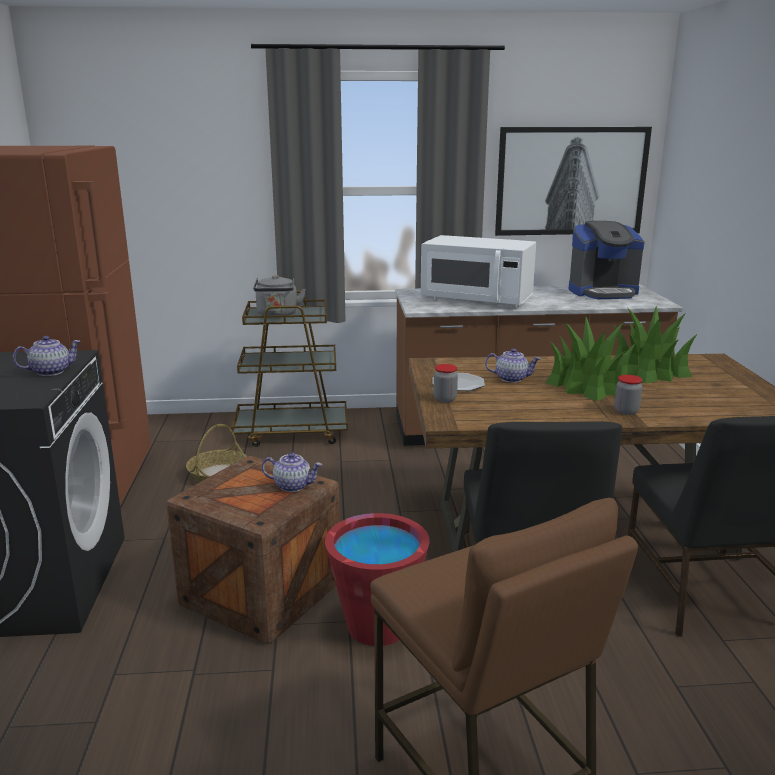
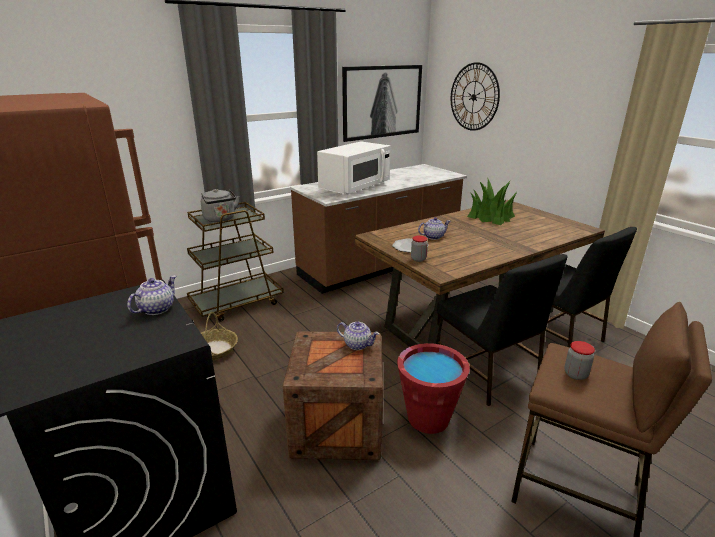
camera: 30 degrees left, 5 degrees up
teapot [262,453,322,492] -> teapot turned 45 degrees clockwise [337,322,379,350]
white microwave [421,235,536,308] -> white microwave turned 45 degrees counterclockwise [317,141,391,195]
potted plant [545,317,635,401] -> none
coffee machine [569,221,645,299] -> none
jar [614,375,642,415] -> jar moved to [564,341,595,380]
none -> wall clock [451,62,500,131]

